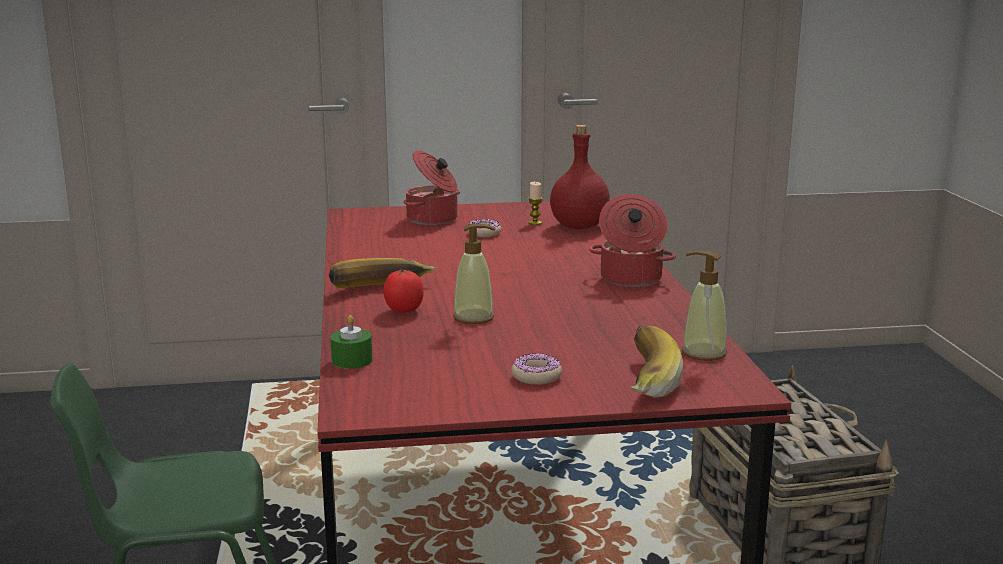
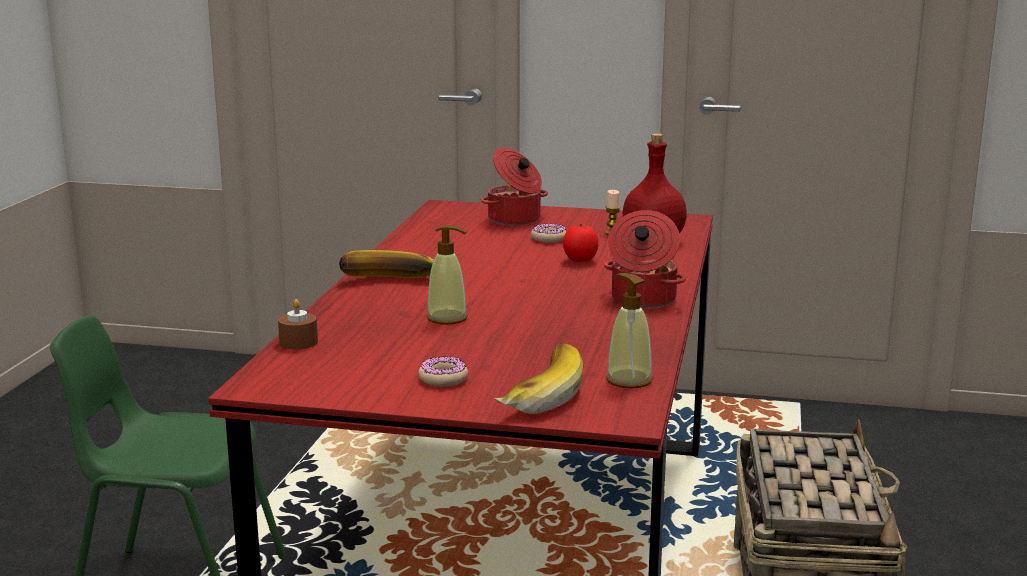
camera: 20 degrees right, 0 degrees up
green candle [331,315,373,369] -> brown candle [278,299,318,349]
tomato [383,269,423,313] -> tomato moved to [563,224,598,262]

